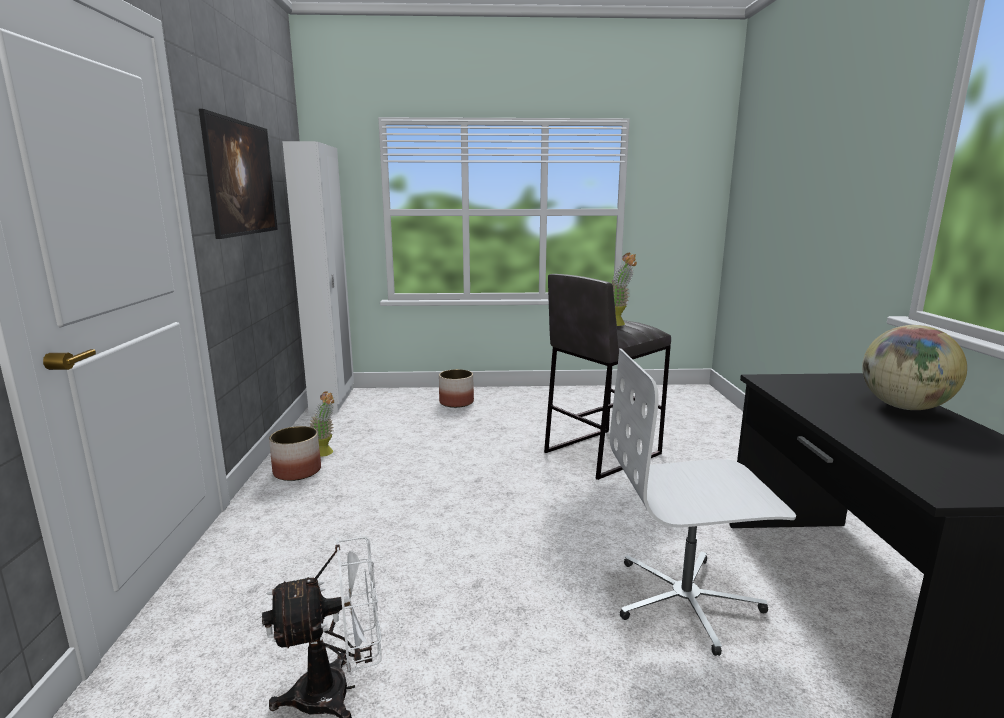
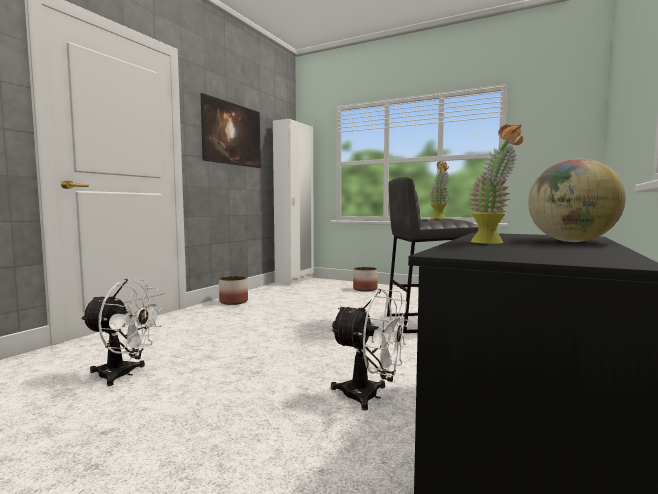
camera: 30 degrees right, 10 degrees down
potted plant [309,391,334,457] -> potted plant moved to [468,124,523,244]
white office chair [610,348,796,656] -> white fan [330,289,409,411]

